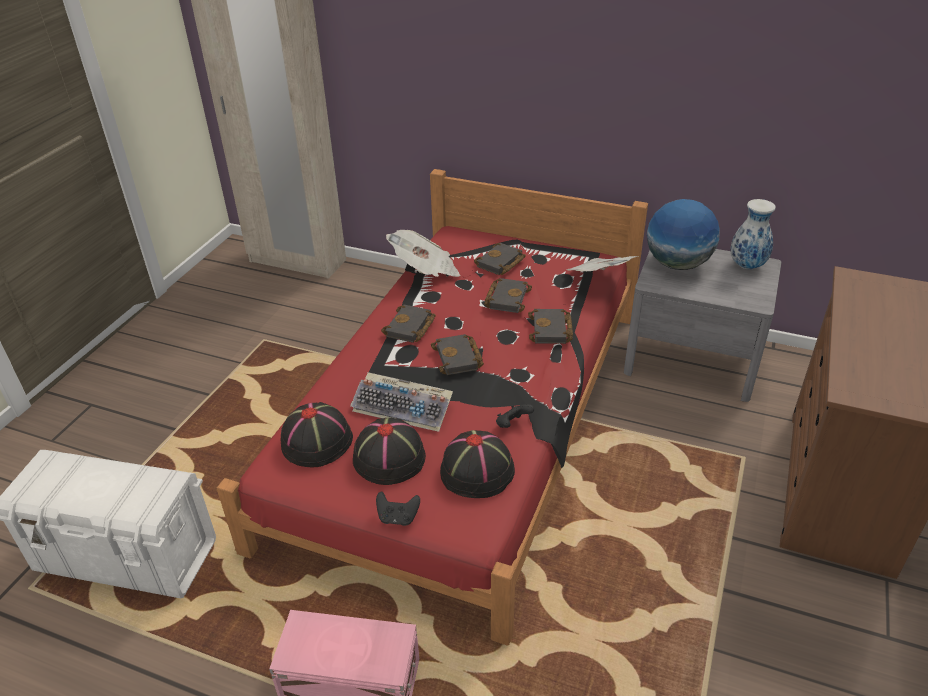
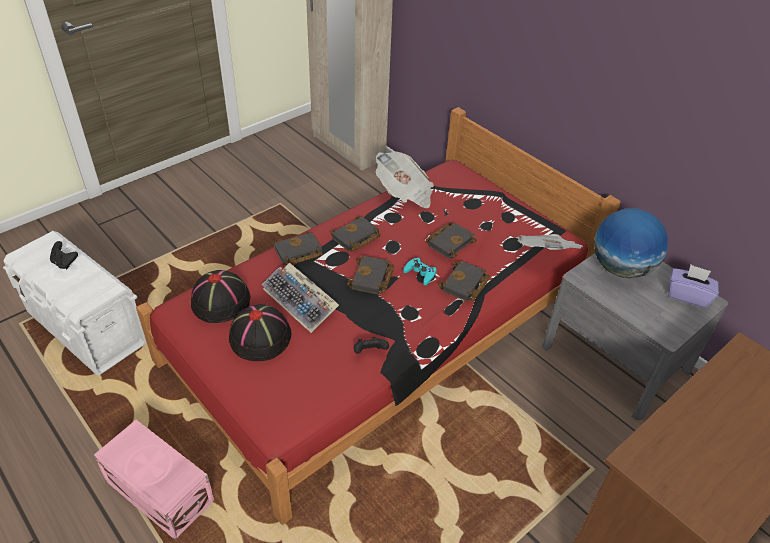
camera: 25 degrees right, 5 degrees up
black game controller [376,491,420,526] -> black game controller moved to [50,241,78,269]
black hat [440,430,515,498] -> none
black book [474,243,526,275] -> black book moved to [274,232,323,266]
vase [731,199,776,269] -> purple tissue box [669,265,719,308]
none -> turquoise game controller [403,258,437,285]

